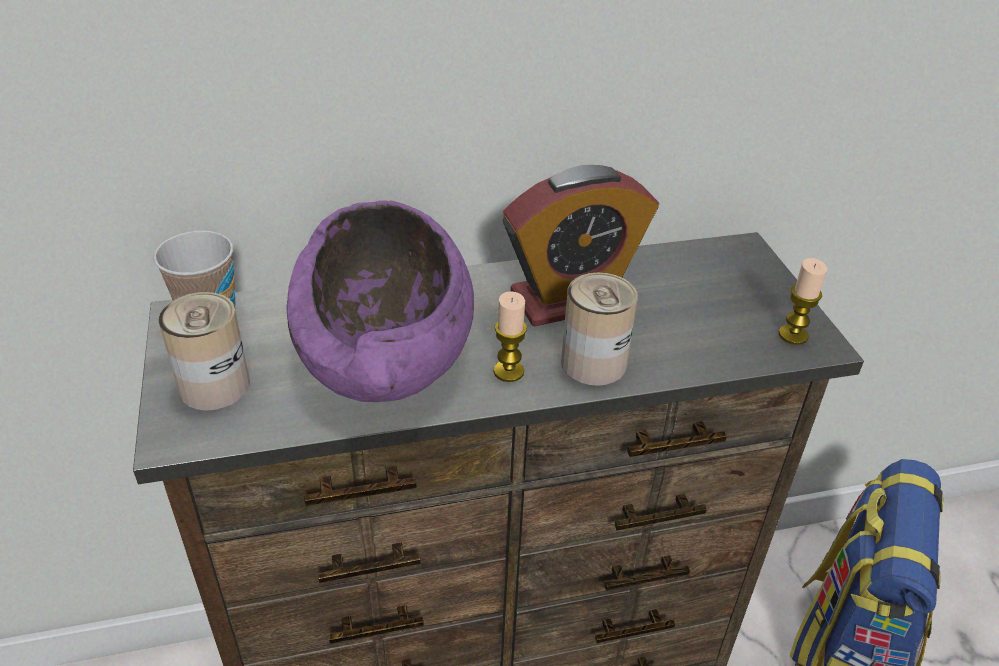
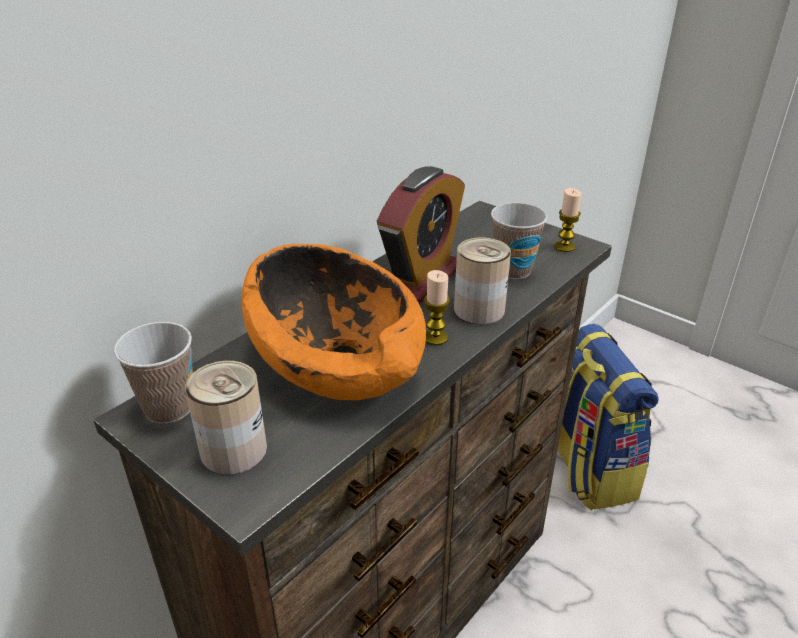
camera: 35 degrees left, 5 degrees down
purple bowl [286,200,474,402] -> orange bowl [242,244,426,400]
none -> cup [491,203,548,279]

